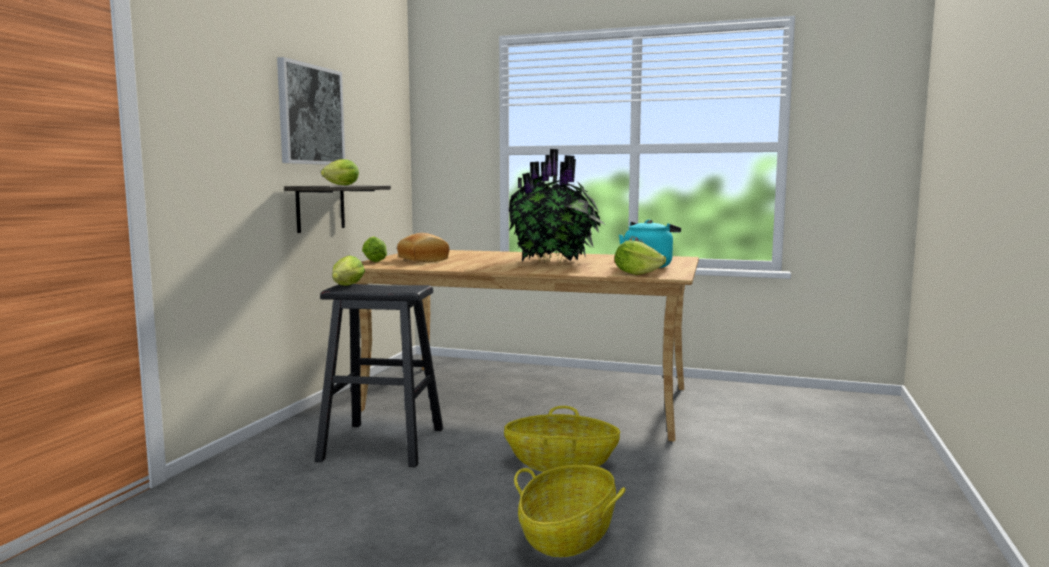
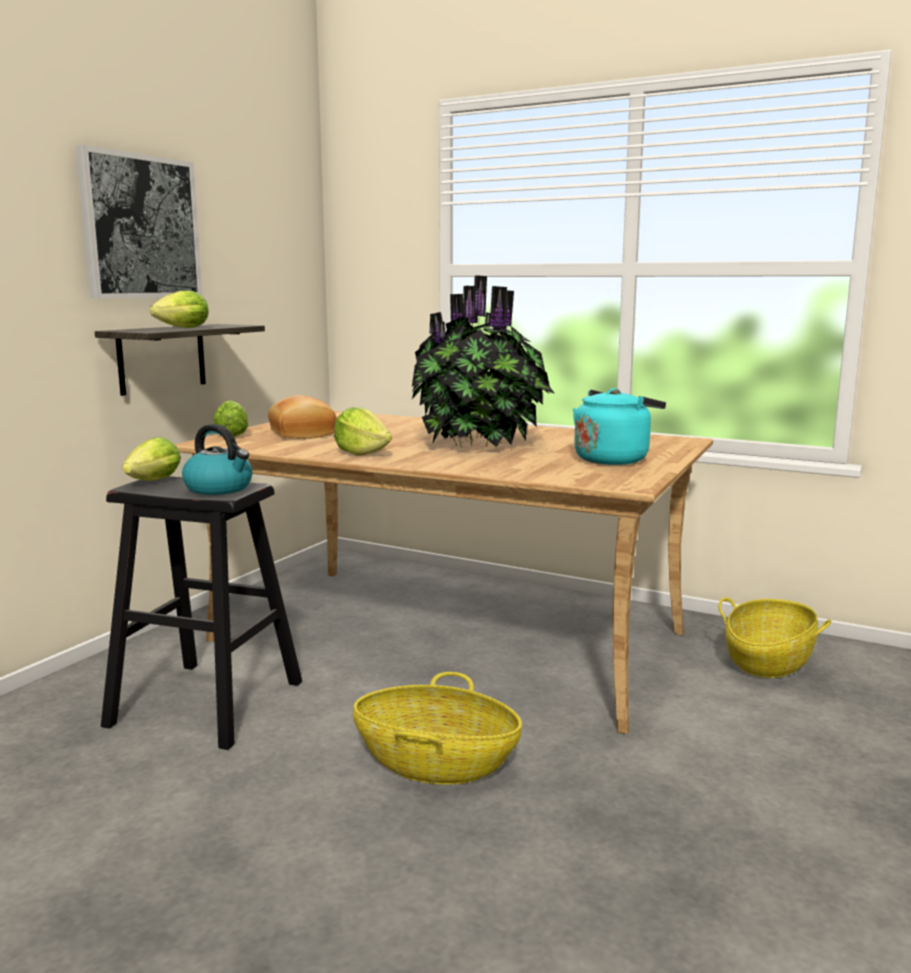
camera: 10 degrees right, 5 degrees up
basket [514,465,626,557] -> basket moved to [718,598,831,678]
lettuce [615,240,666,275] -> lettuce moved to [334,407,392,456]
none -> kettle [182,424,253,495]

